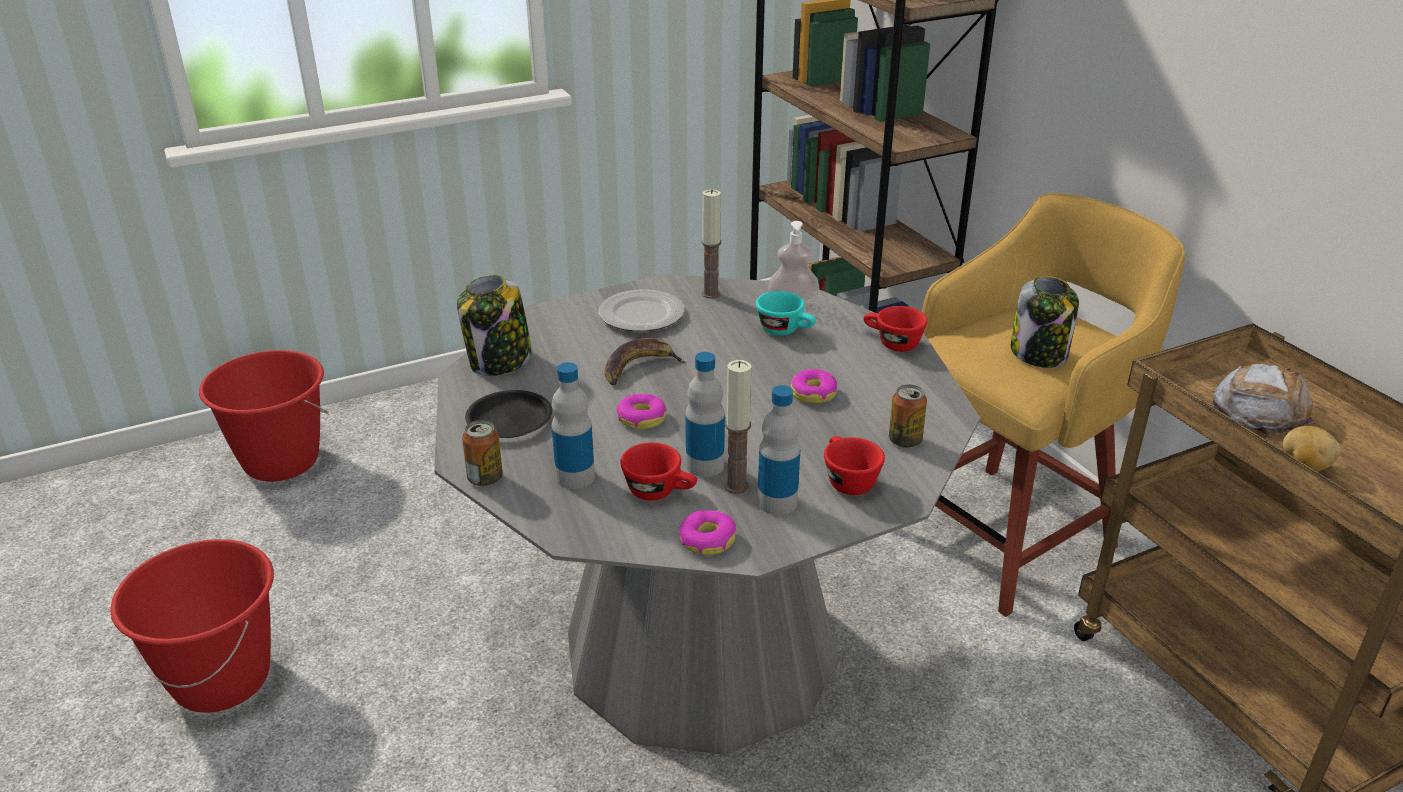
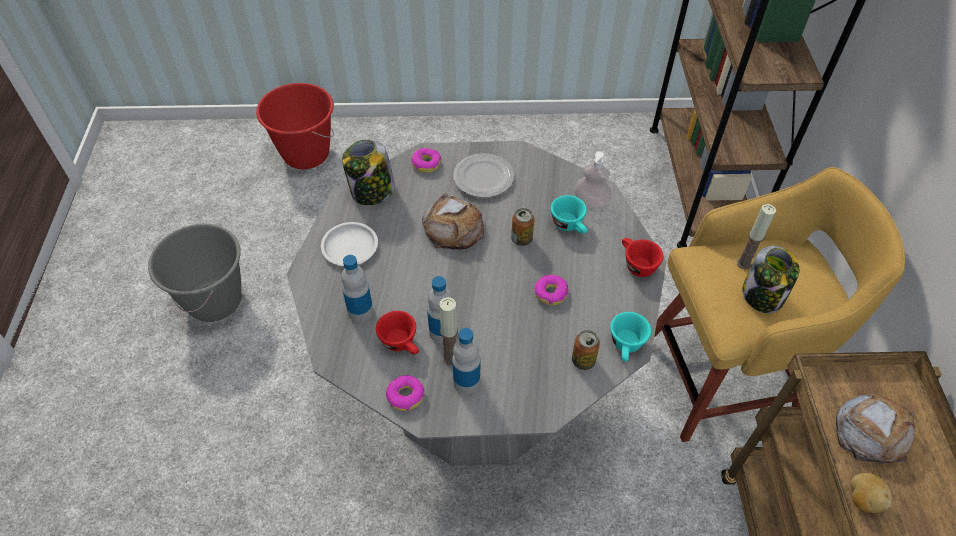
camera: 25 degrees right, 20 degrees up
red bucket [110,539,274,713] -> grey bucket [148,224,242,322]
can [462,420,503,486] -> can moved to [511,208,535,246]
black plate [465,390,553,438] -> white plate [321,222,378,266]
banana [604,338,686,385] -> bread [422,193,484,250]
donut [617,394,666,429] -> donut moved to [411,148,442,173]
candle [701,189,721,299] -> candle moved to [737,204,776,269]
red cup [824,436,885,495] -> none
none -> turquoise cup [610,312,651,361]

